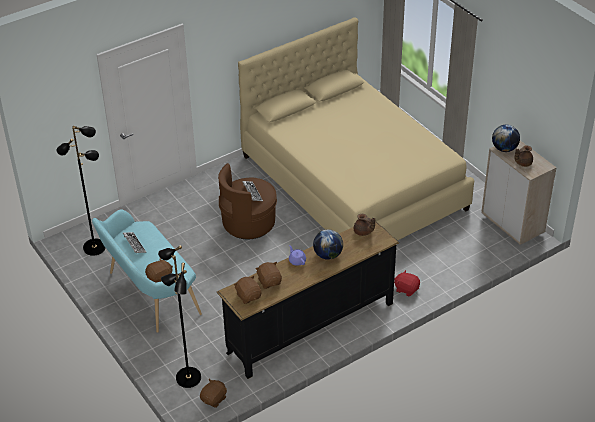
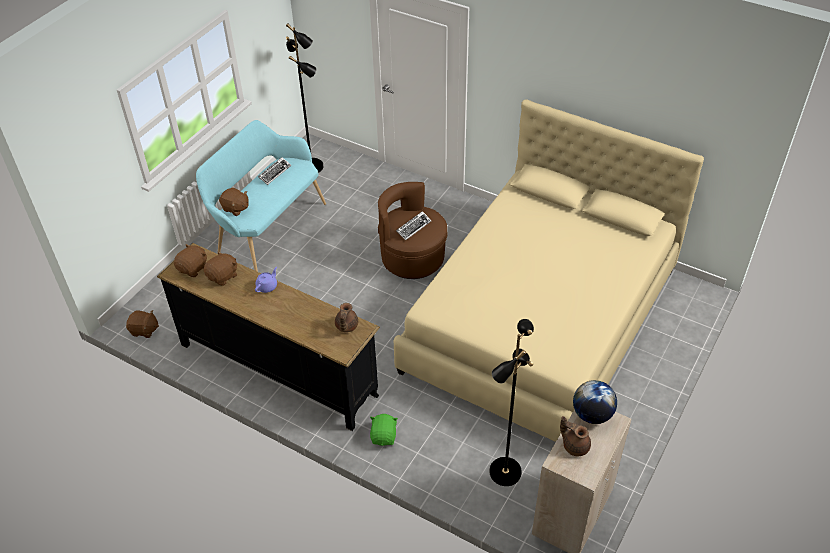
camera: 65 degrees right, 5 degrees up
black floor lamp [158,246,201,388] -> black floor lamp moved to [489,319,534,486]
globe [313,229,343,260] -> none
red plush toy [394,270,420,296] -> green plush toy [370,414,398,446]

